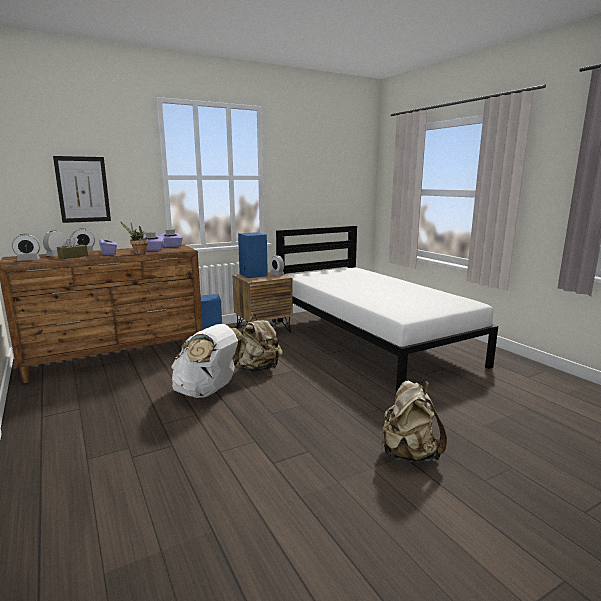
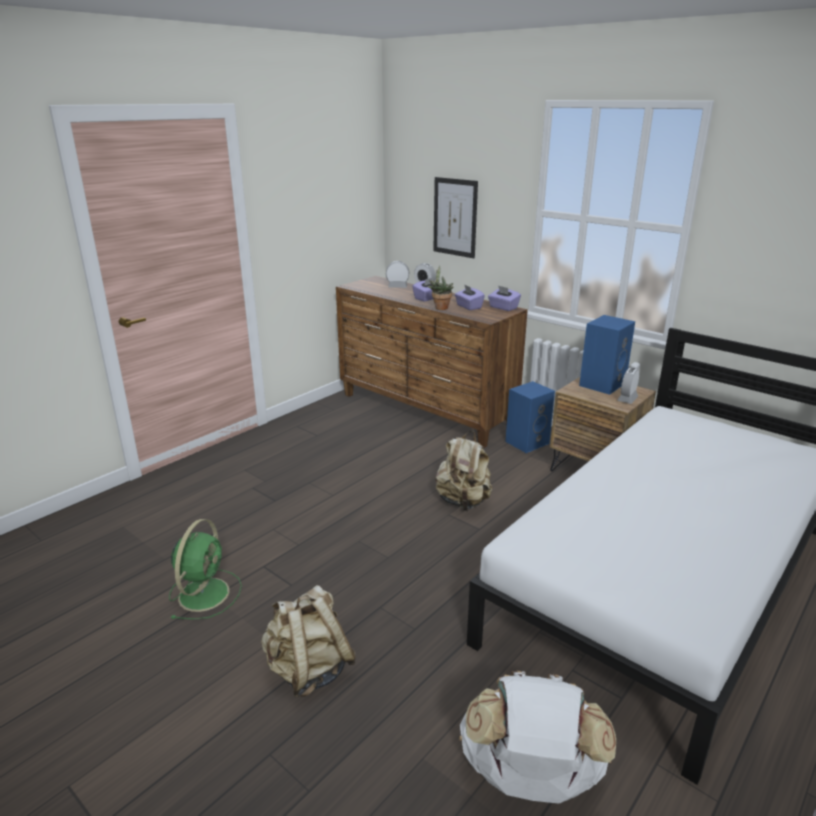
camera: 70 degrees right, 10 degrees up
alarm clock [12,234,40,261] -> none
brown tissue box [57,236,88,259] -> none
white backpack [172,324,244,398] -> white backpack moved to [459,671,616,804]
none -> green fan [169,519,242,620]

